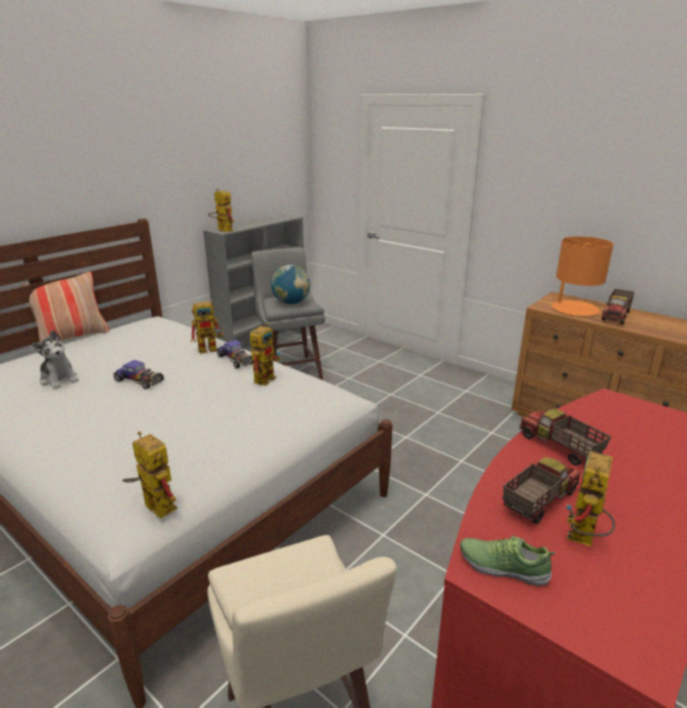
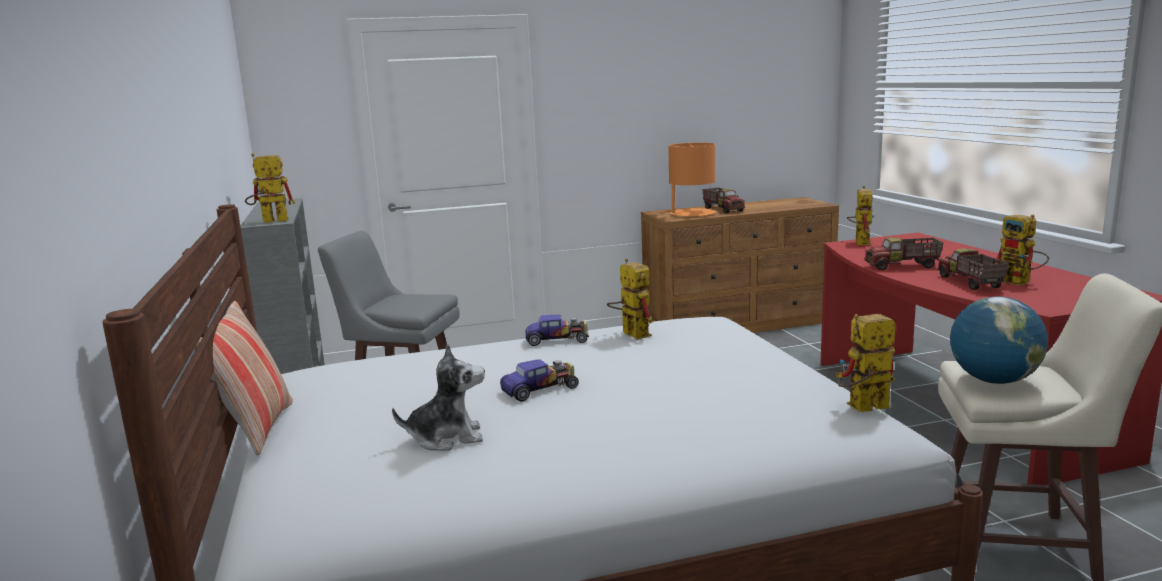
camera: 55 degrees left, 10 degrees down
toy robot [191,300,224,354] -> toy robot moved to [847,186,874,245]
globe [271,265,310,304] -> globe moved to [950,296,1048,384]
shoe [460,535,555,586] -> none

